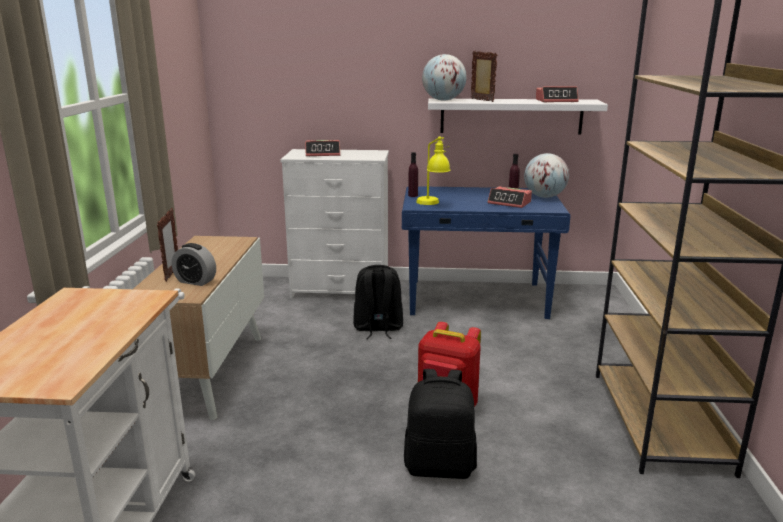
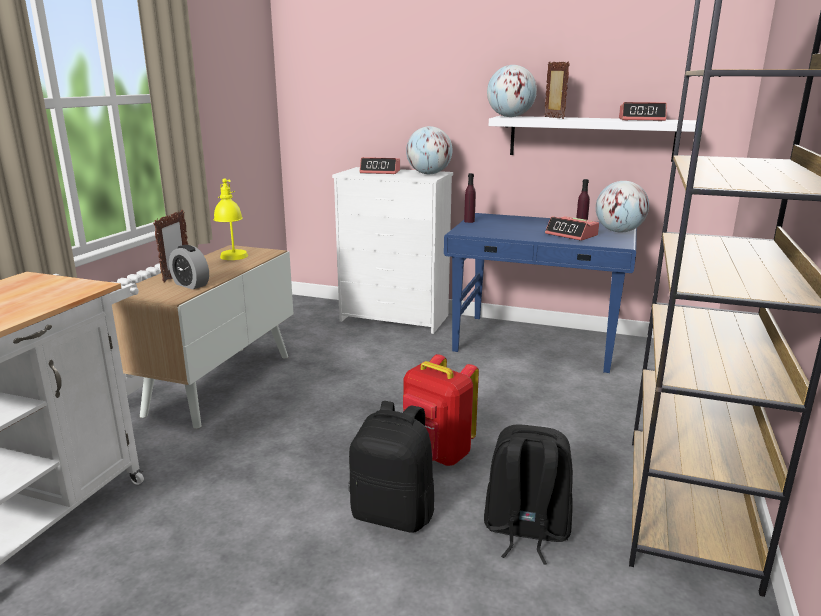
camera: 15 degrees right, 0 degrees up
black backpack [353,265,403,339] -> black backpack moved to [484,424,573,564]
yellow table lamp [416,136,450,205] -> yellow table lamp moved to [214,179,248,260]
none -> globe [406,126,453,174]

